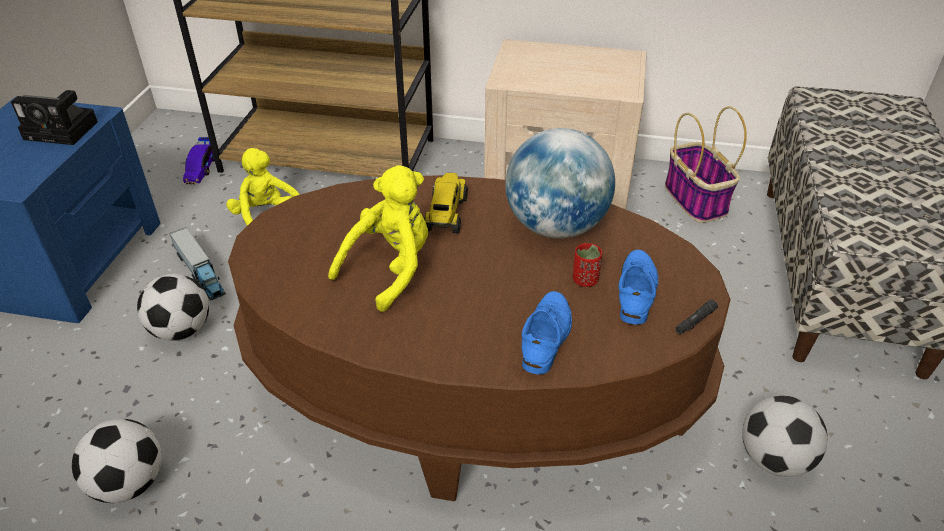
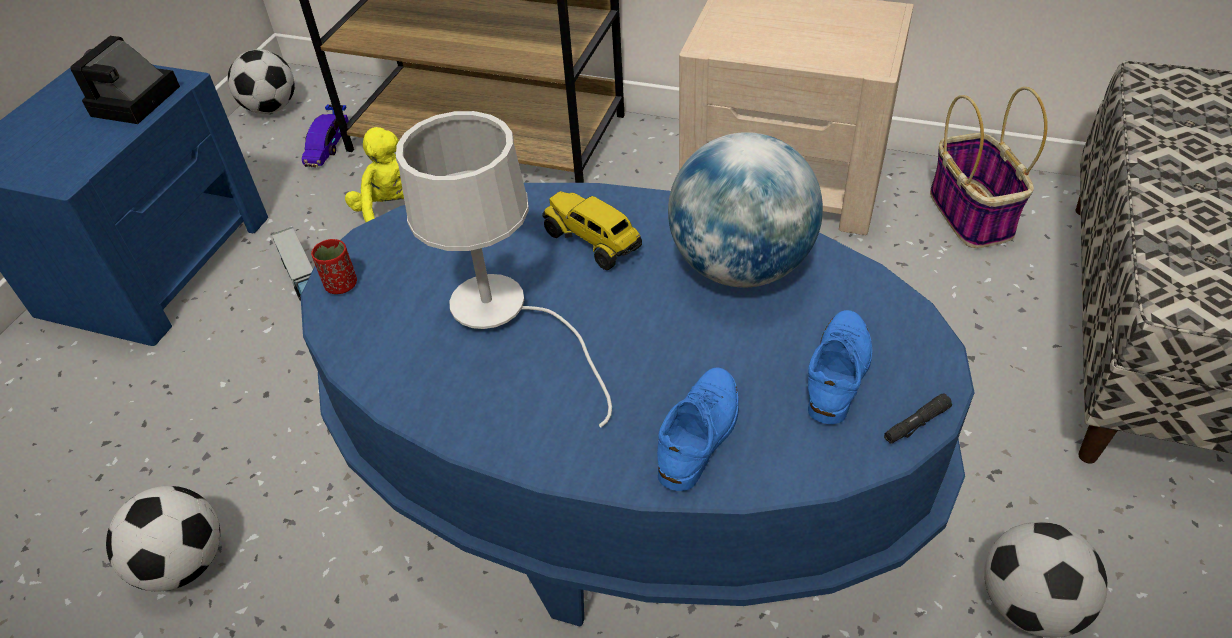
camera: 10 degrees right, 5 degrees up
camera [11,90,98,145] -> camera turned 90 degrees clockwise [71,36,180,124]
football [137,273,209,341] -> football moved to [228,49,295,114]
brown coffee table [228,175,731,501] -> blue coffee table [301,183,975,626]
yellow plush toy [328,165,428,312] -> white table lamp [396,111,612,427]
toy truck [424,173,468,233] -> toy truck turned 60 degrees counterclockwise [543,191,642,270]
red cup [573,243,602,287] -> red cup moved to [311,239,357,294]

